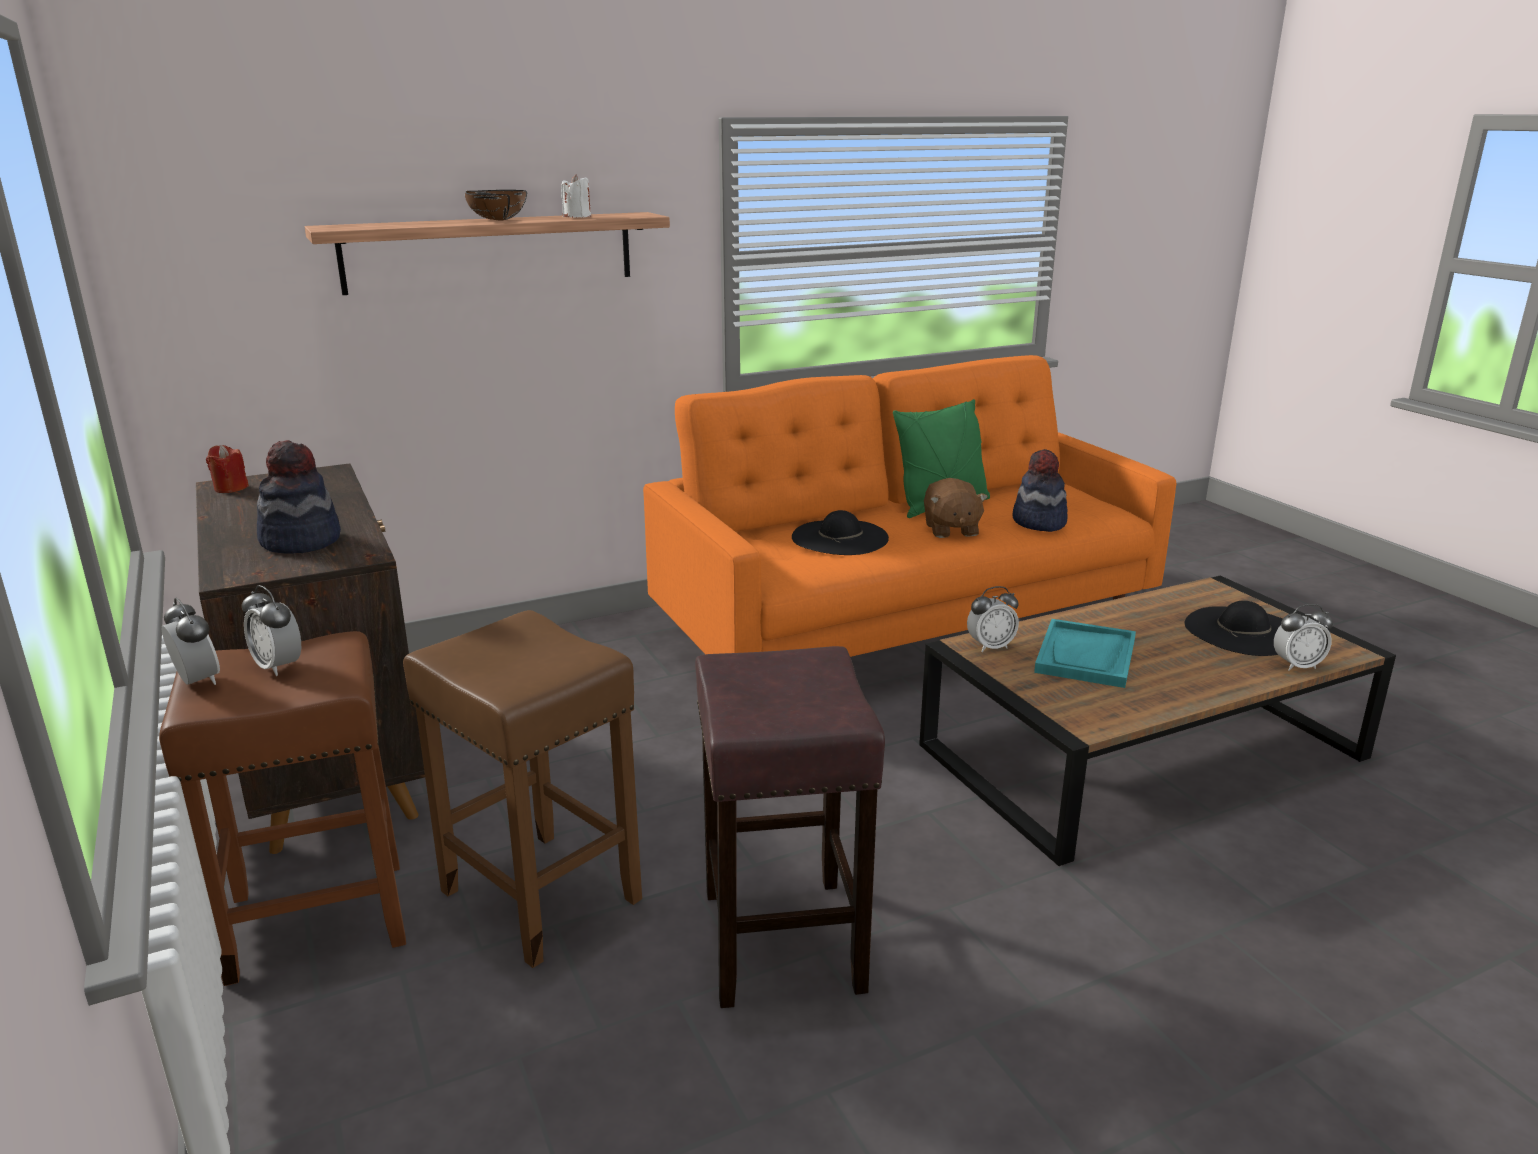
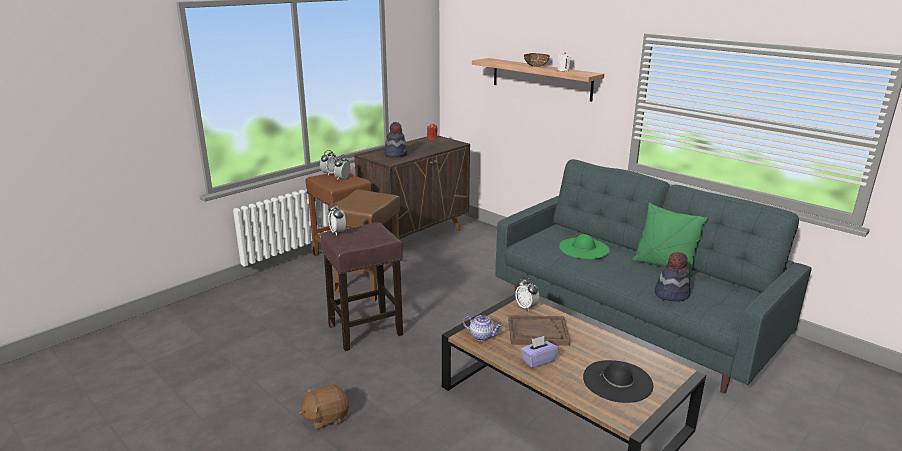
camera: 70 degrees right, 0 degrees up
orange sofa [643,355,1176,657] -> grey sofa [495,159,812,394]
black hat [792,510,889,555] -> green hat [559,234,610,259]
brown plush toy [924,478,988,538] -> brown plush toy moved to [299,384,349,430]
turquoise tray [1034,619,1136,688] -> brown tray [508,315,570,346]
alarm clock [1274,604,1333,671] -> alarm clock moved to [329,203,346,236]
none -> teapot [463,315,502,341]
none -> purple tissue box [520,336,559,368]

